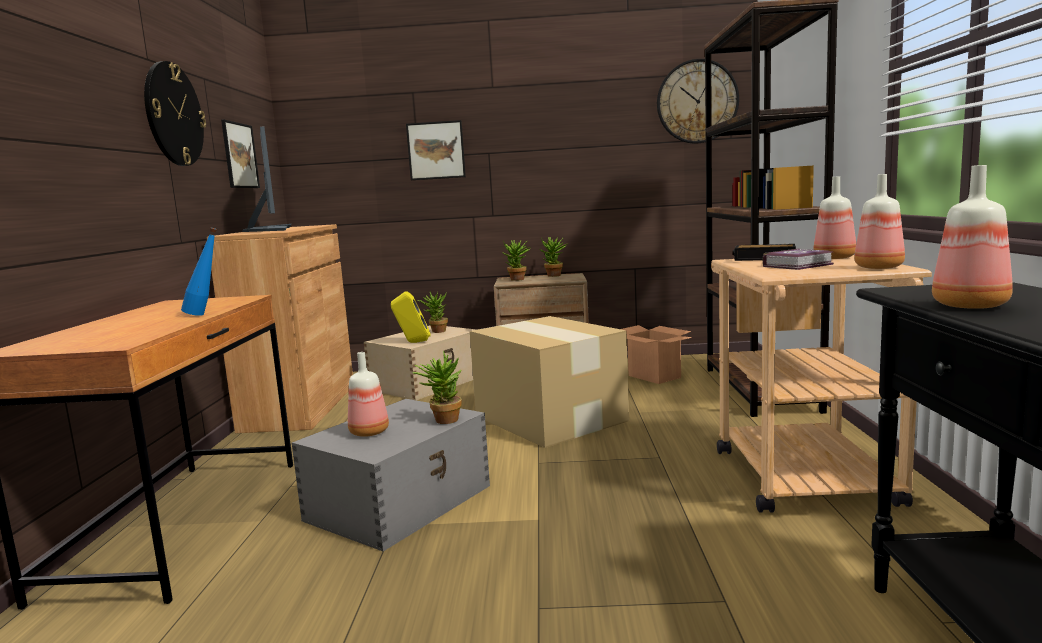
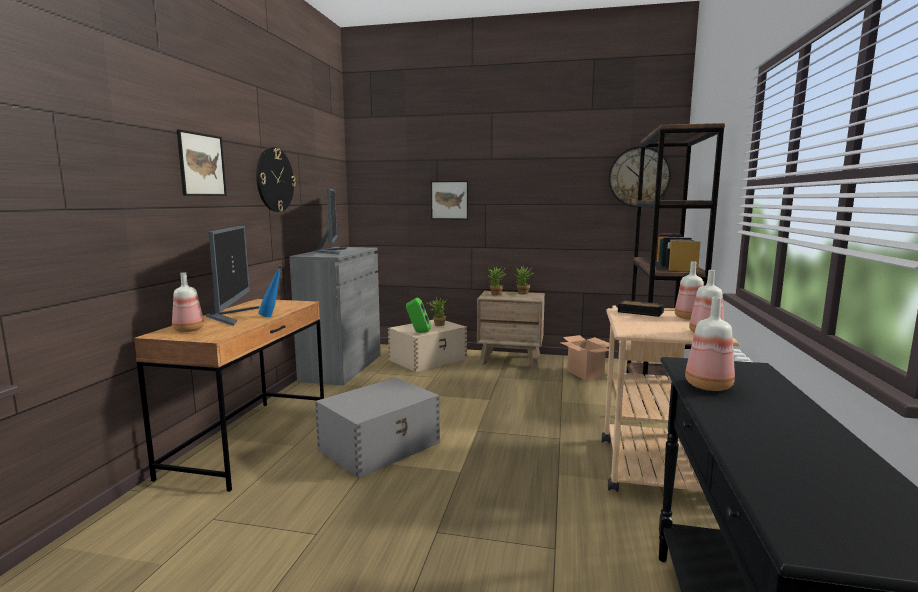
camera: 10 degrees right, 0 degrees up
brown cabinet [207,224,353,433] -> grey cabinet [289,247,381,386]
picture [221,120,260,188] -> picture moved to [177,129,227,196]
bottle [348,352,389,437] -> bottle moved to [172,272,204,332]
yellow speaker [391,291,431,343] -> green speaker [406,297,431,333]
potted plant [412,351,462,424] -> none
cardboard box [470,316,629,448] -> none
book [763,249,834,270] -> none
none -> monitor [206,226,260,326]

